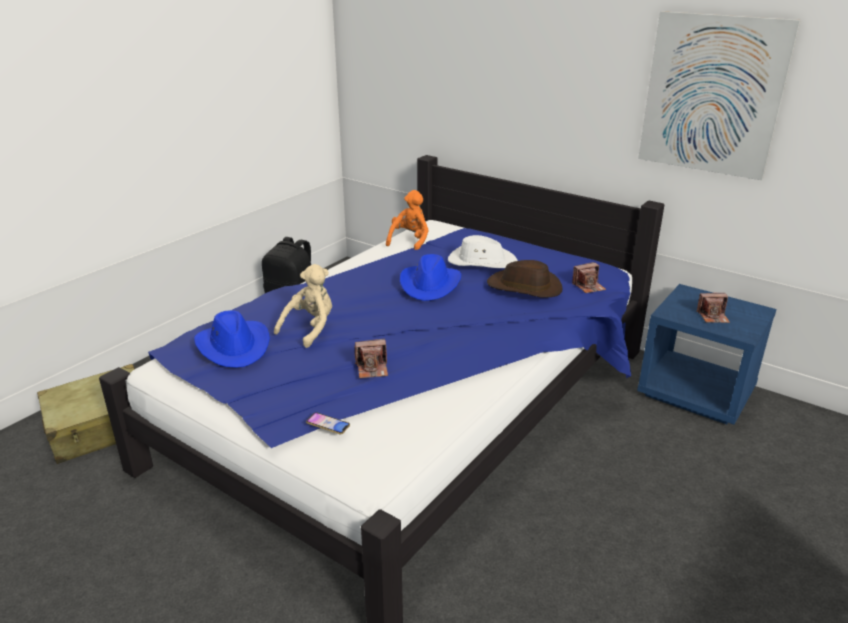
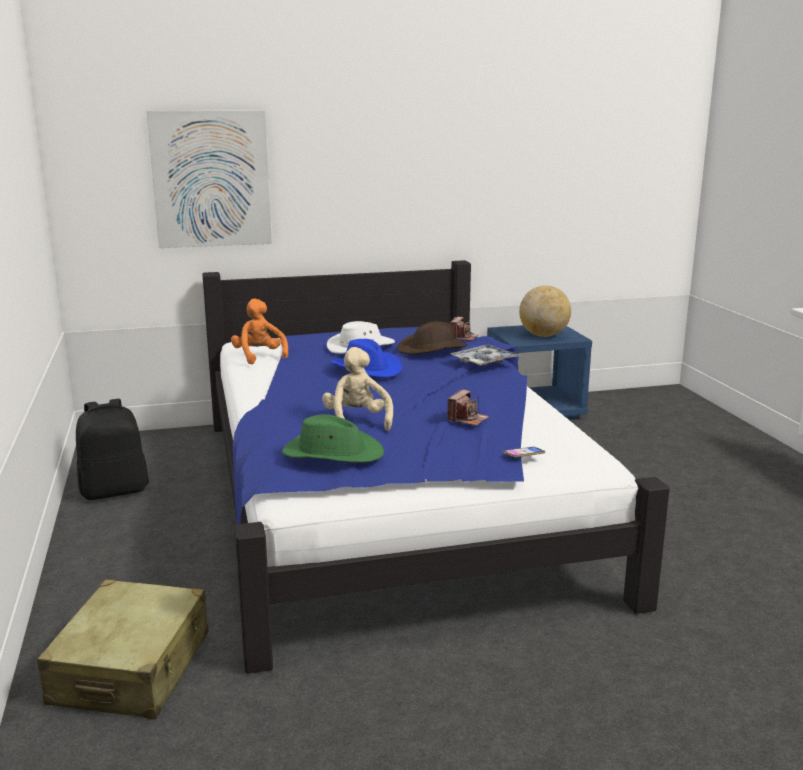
camera: 50 degrees left, 10 degrees down
blue hat [194,310,270,368] -> green hat [282,414,384,463]
picture [638,11,801,180] -> picture moved to [147,111,272,248]
camera [696,293,730,323] -> globe [519,285,571,337]
none -> tray [450,345,520,366]

